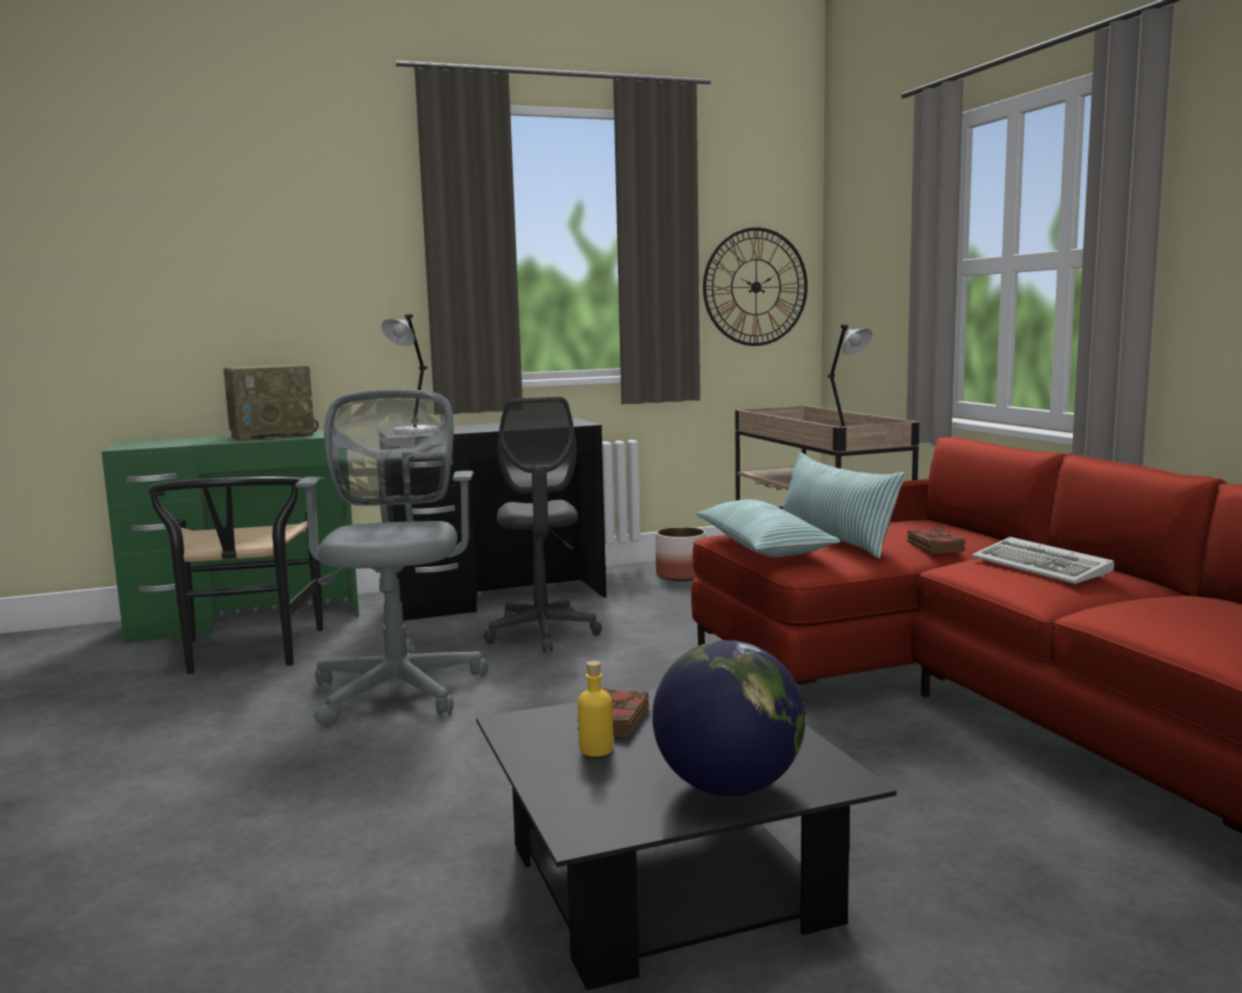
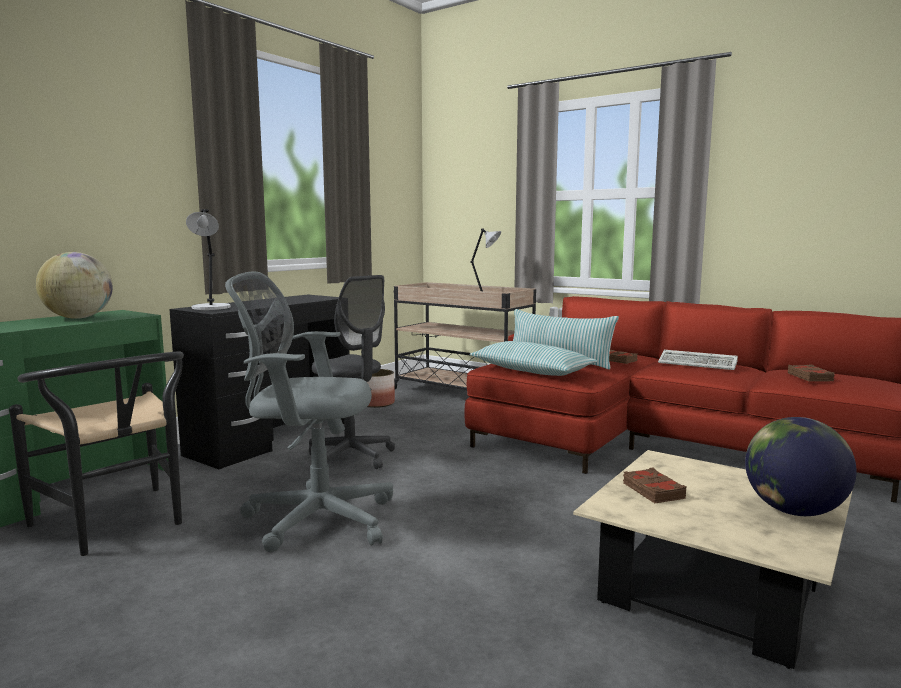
camera: 35 degrees left, 0 degrees up
radio [223,364,318,441] -> globe [36,252,113,319]
grey office chair [295,389,488,727] -> grey office chair turned 45 degrees counterclockwise [225,272,393,552]
black coffee table [476,689,897,990] -> beige coffee table [573,450,852,669]
yellow bottle [578,660,613,757] -> none
wall clock [703,227,808,346] -> none
none -> brown book [788,365,835,382]

